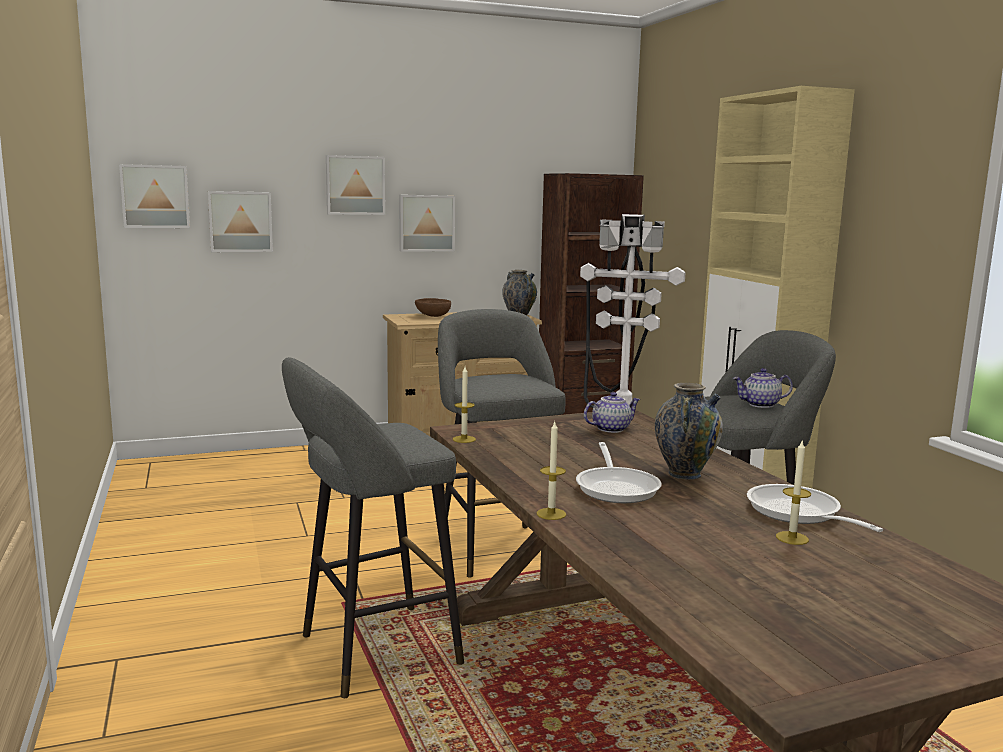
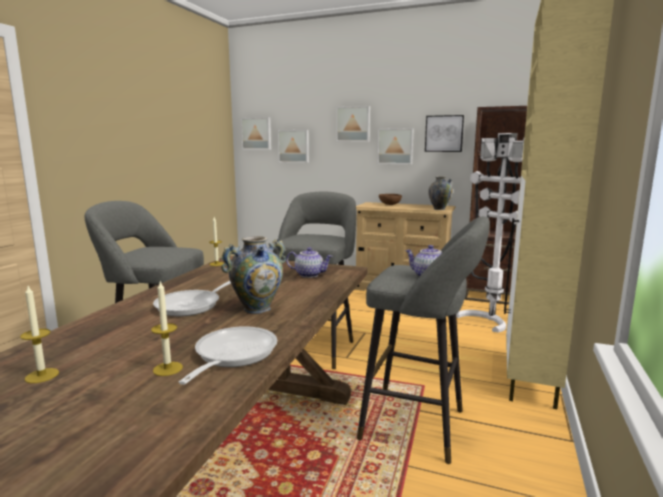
camera: 40 degrees right, 0 degrees up
candle [537,422,566,520] -> candle moved to [20,286,59,383]
none -> picture [425,115,464,152]

